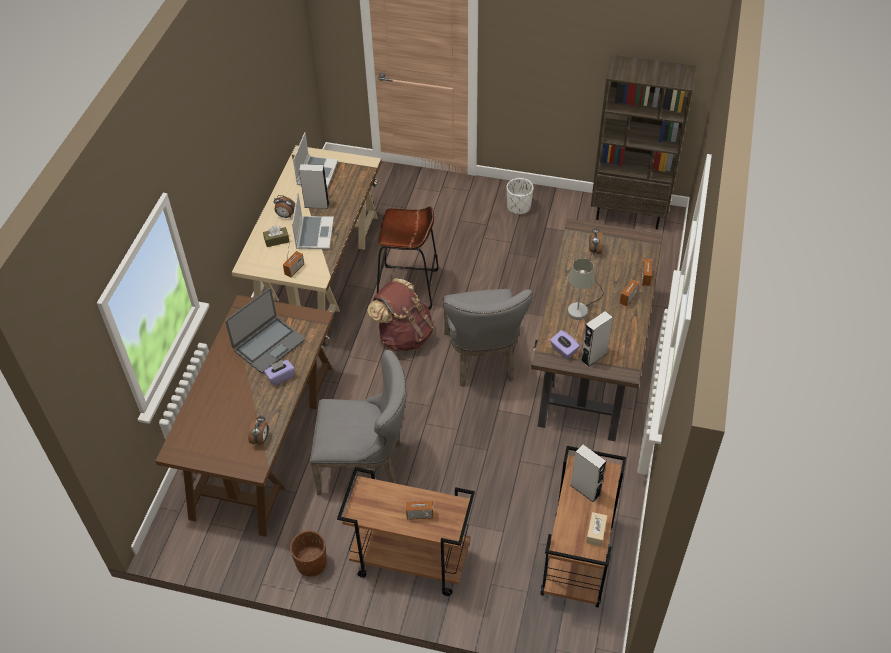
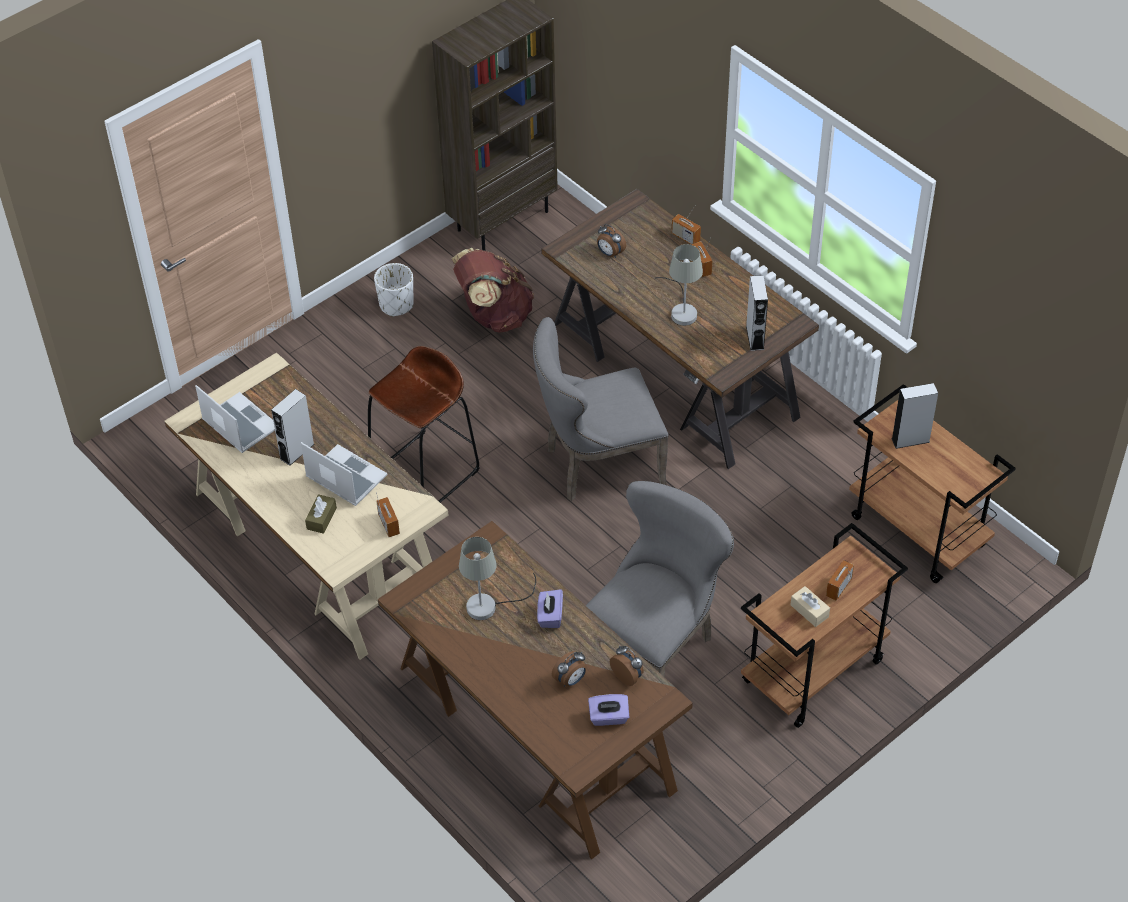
camera: 55 degrees left, 0 degrees up
laptop [225,288,305,373] -> grey table lamp [459,537,536,620]
alarm clock [274,195,295,218] -> alarm clock moved to [552,651,587,687]
brown planter [290,530,327,576] -> none
brown backpack [367,278,434,352] -> brown backpack moved to [452,248,534,333]
grey chair [443,289,533,387] -> grey chair turned 135 degrees clockwise [533,317,669,501]
purple tissue box [550,330,580,359] -> purple tissue box moved to [588,694,629,726]
beige tissue box [586,512,607,546] -> beige tissue box moved to [790,586,830,627]

